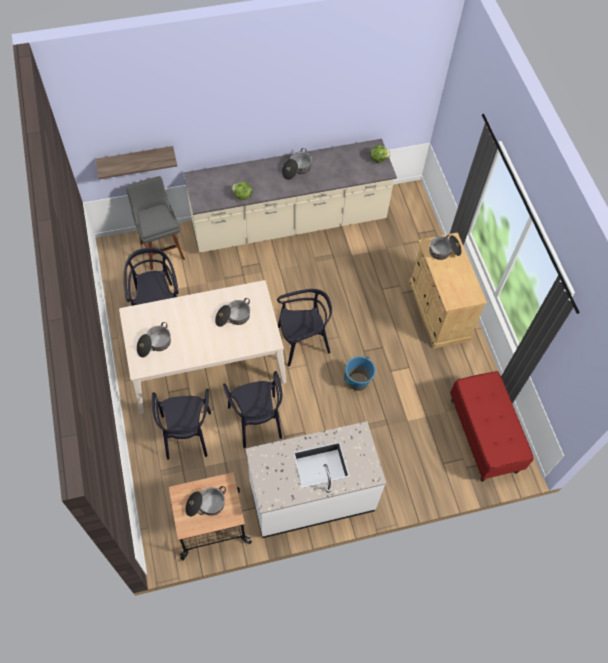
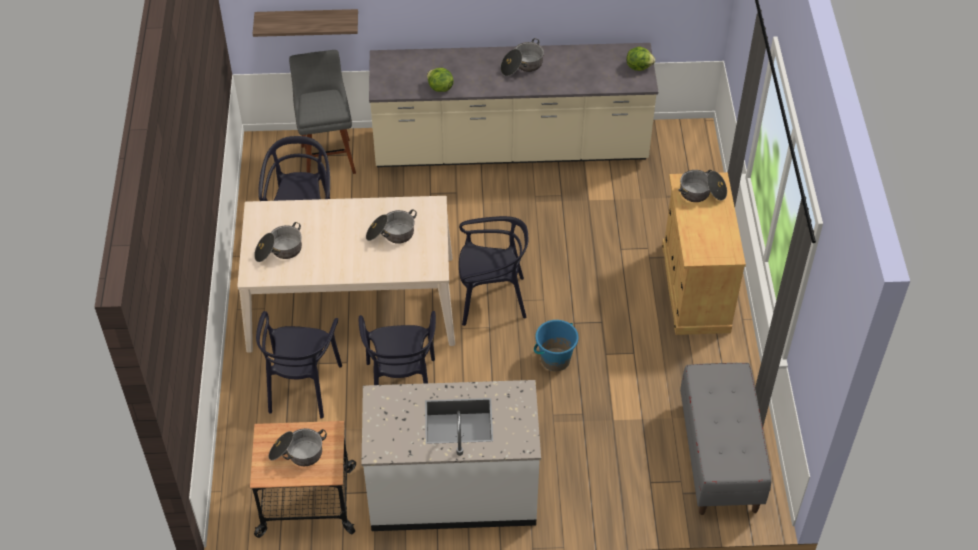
camera: 15 degrees right, 10 degrees down
red bench [450,371,534,482] -> grey bench [680,363,772,515]

